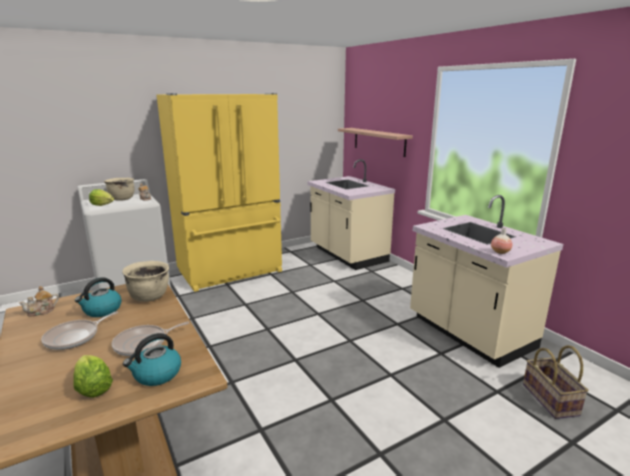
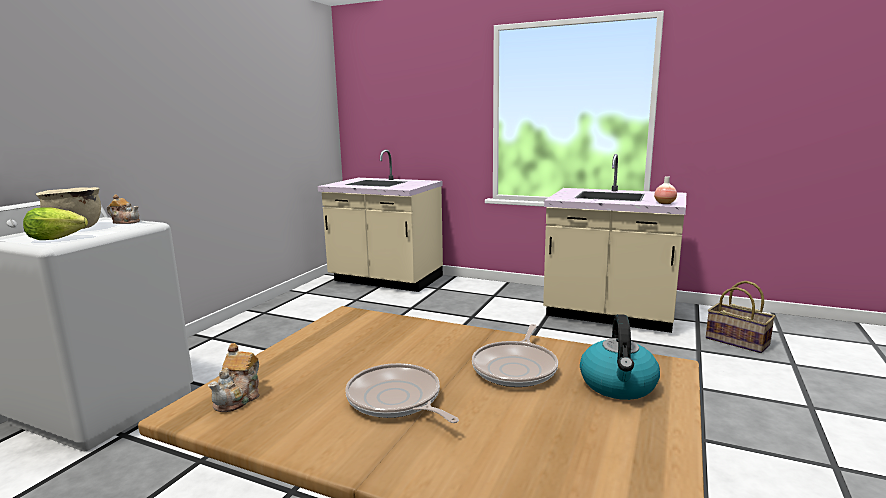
camera: 35 degrees left, 5 degrees down
frying pan [41,311,118,350] -> frying pan turned 135 degrees clockwise [345,363,459,423]
lettuce [73,355,113,398] -> none
kettle [75,277,122,317] -> none
beige cooking pot [122,261,169,302] -> none
yellow fridge [157,93,282,292] -> none
shelf [338,128,413,157] -> none

